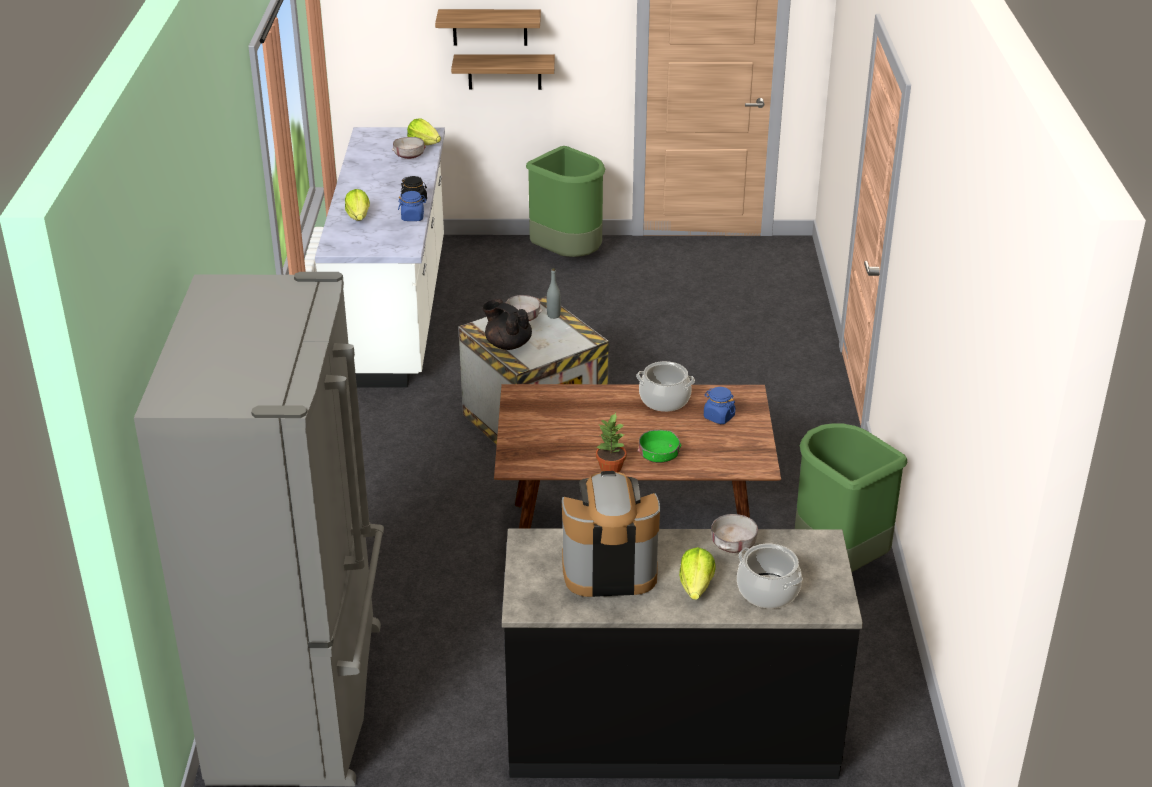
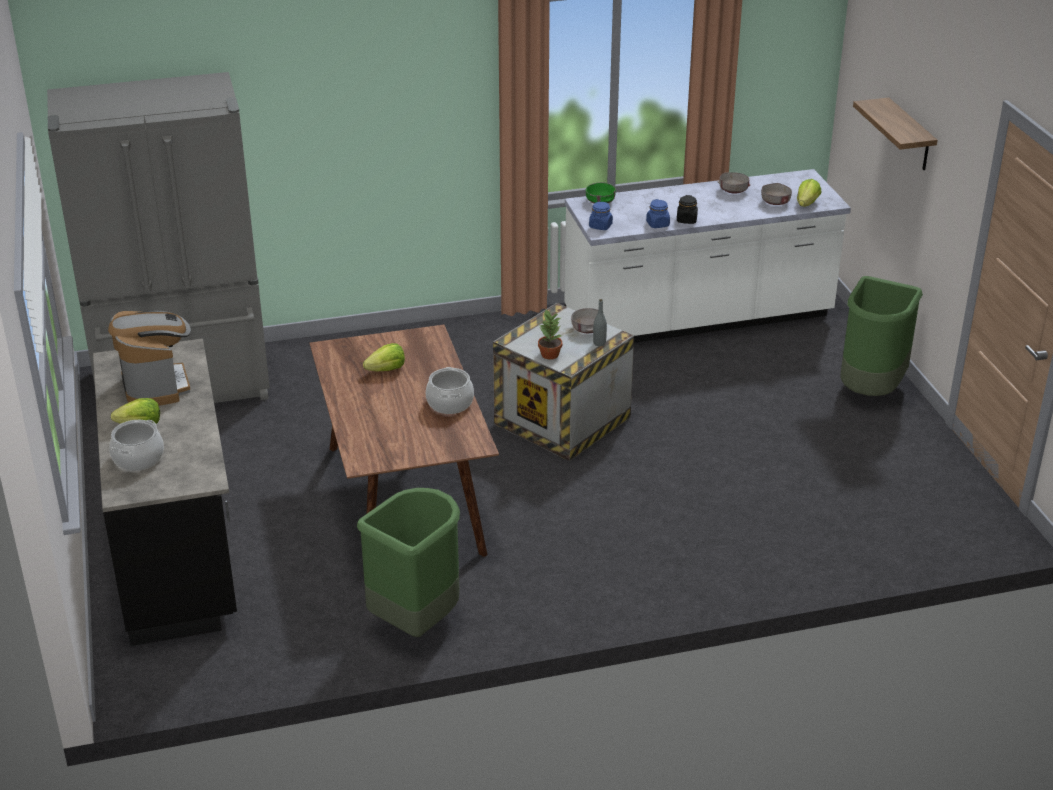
camera: 75 degrees right, 0 degrees up
lettuce [345,189,370,221] -> lettuce moved to [363,343,405,372]
shelf [451,54,555,90] -> none
black teapot [482,299,532,350] -> none
potted plant [596,413,626,472] -> potted plant moved to [538,310,563,360]
green bowl [637,430,681,463] -> green bowl moved to [586,182,616,203]
blue jar [704,387,735,424] -> blue jar moved to [589,202,613,230]
grey bowl [711,514,758,553] -> grey bowl moved to [718,172,750,194]

